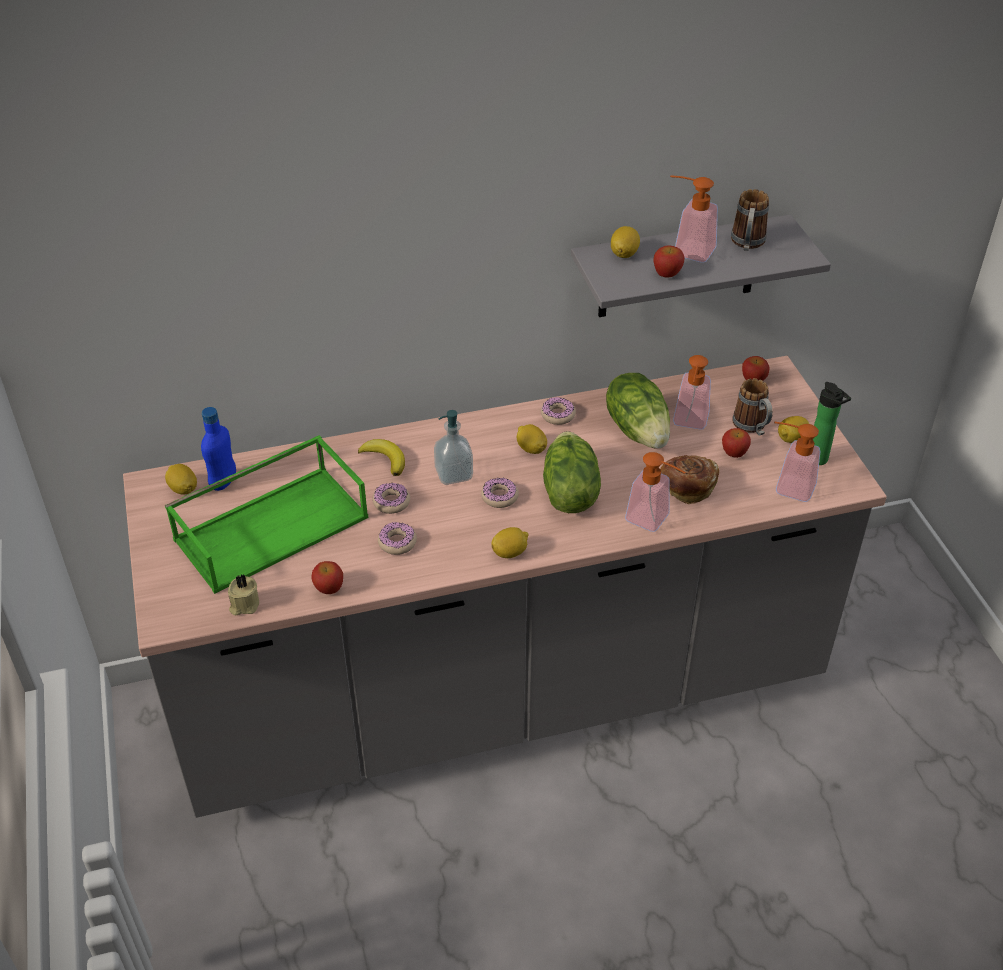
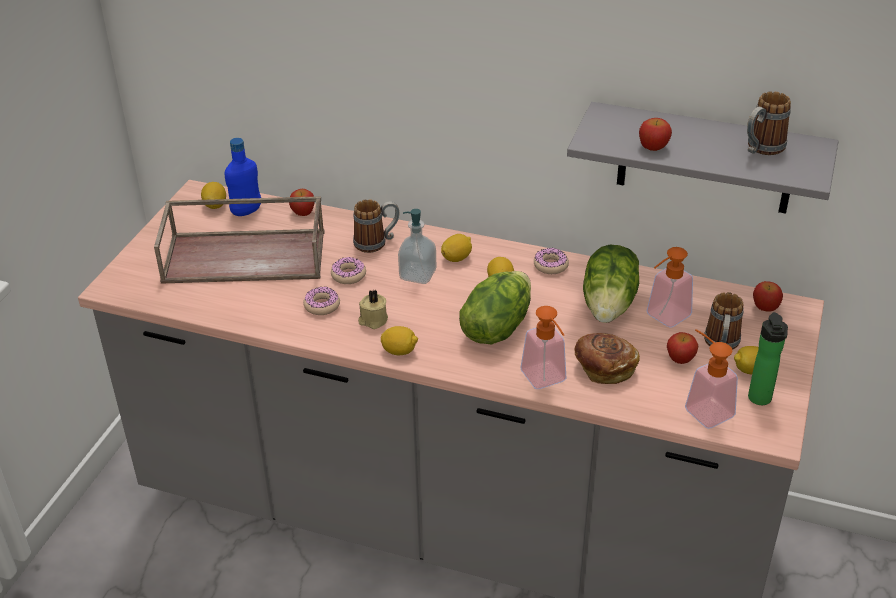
camera: 35 degrees right, 5 degrees down
green tray [165,435,368,594] -> brown tray [154,196,325,284]
beige candle [228,573,259,615] -> beige candle moved to [358,290,388,329]
apple [311,561,343,594] -> apple moved to [289,189,315,216]
banana [358,439,405,476] -> mug [353,199,399,253]
donut [481,478,519,508] -> none
lemon [611,226,640,258] -> lemon moved to [441,234,472,262]
soap dispenser [670,175,718,263] -> none

